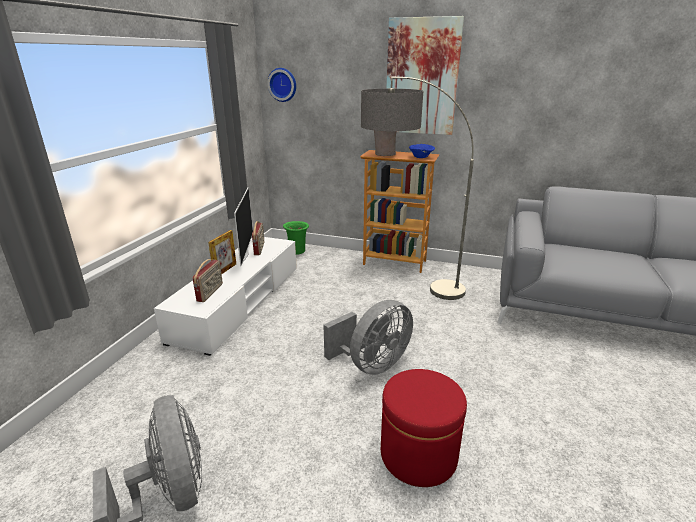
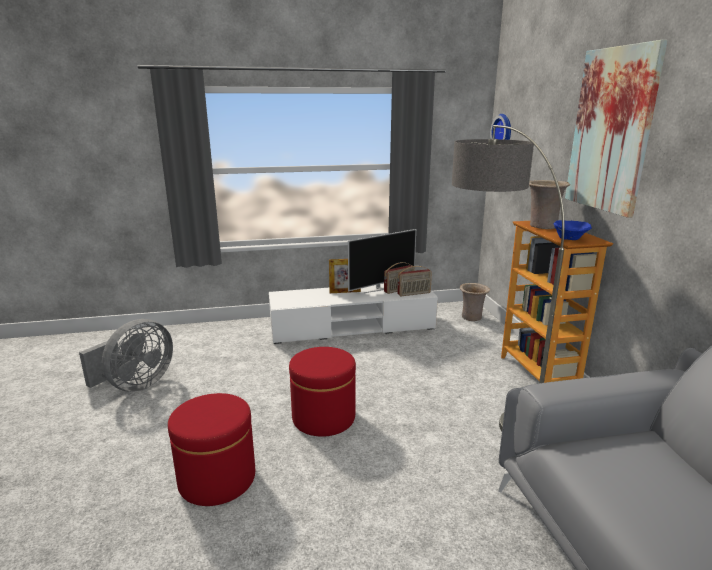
camera: 60 degrees right, 5 degrees down
radio [193,259,223,302] -> radio moved to [397,266,432,296]
green vase [283,221,309,255] -> beige vase [460,283,490,321]
grey fan [323,300,413,375] -> red ottoman [289,347,356,437]

